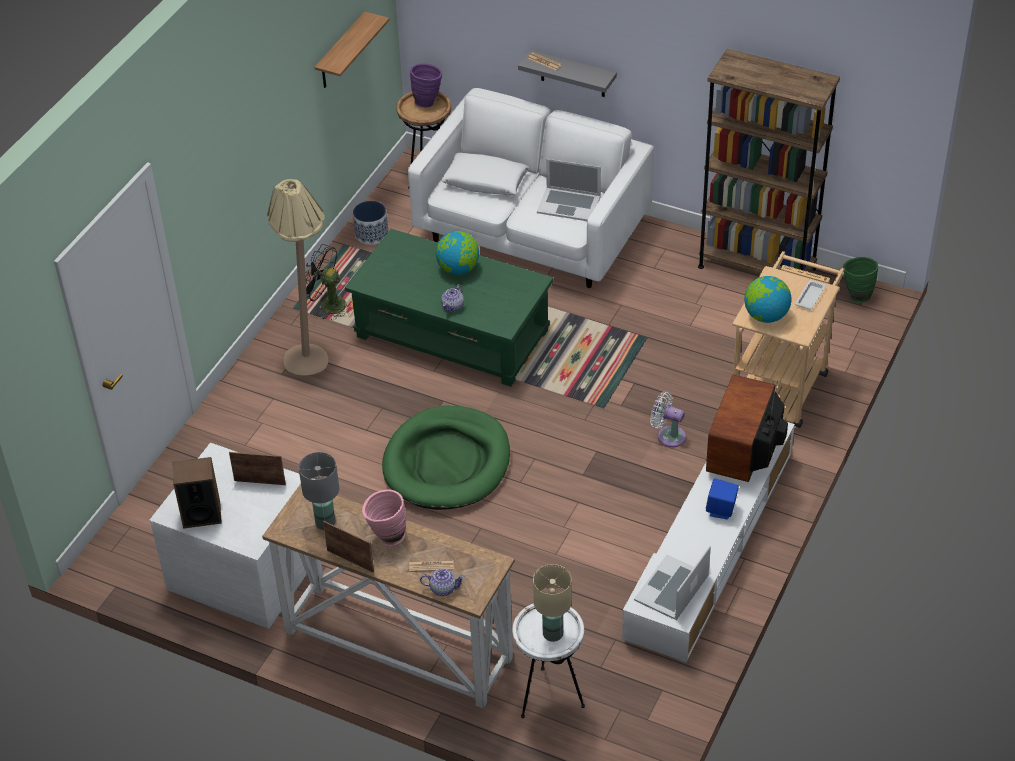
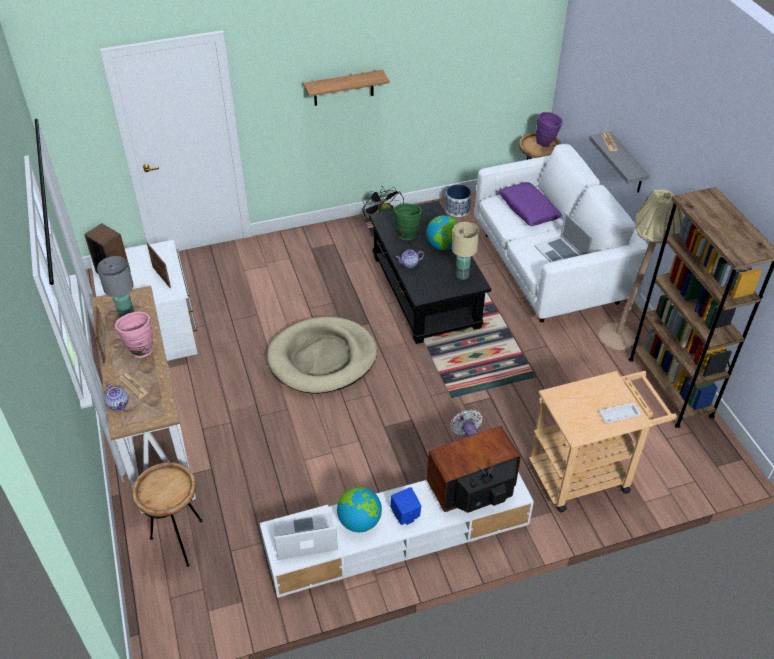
camera: 45 degrees right, 0 degrees up
beige floor lamp [267,179,328,376] -> beige floor lamp moved to [598,189,684,350]
shelf [315,11,390,88] -> shelf moved to [303,70,390,106]
green coffee table [345,229,554,387] -> black coffee table [369,201,491,344]
green dog bed [382,406,510,510] -> beige dog bed [267,317,377,394]
white pillow [441,153,529,196] -> purple pillow [498,182,562,226]
white side table [512,603,585,718] -> brown side table [132,462,202,567]
beige table lamp [533,564,572,642] -> beige table lamp moved to [452,222,479,280]
globe [744,276,791,323] -> globe moved to [337,487,382,532]
green vase [843,257,878,303] -> green vase moved to [394,203,422,240]

